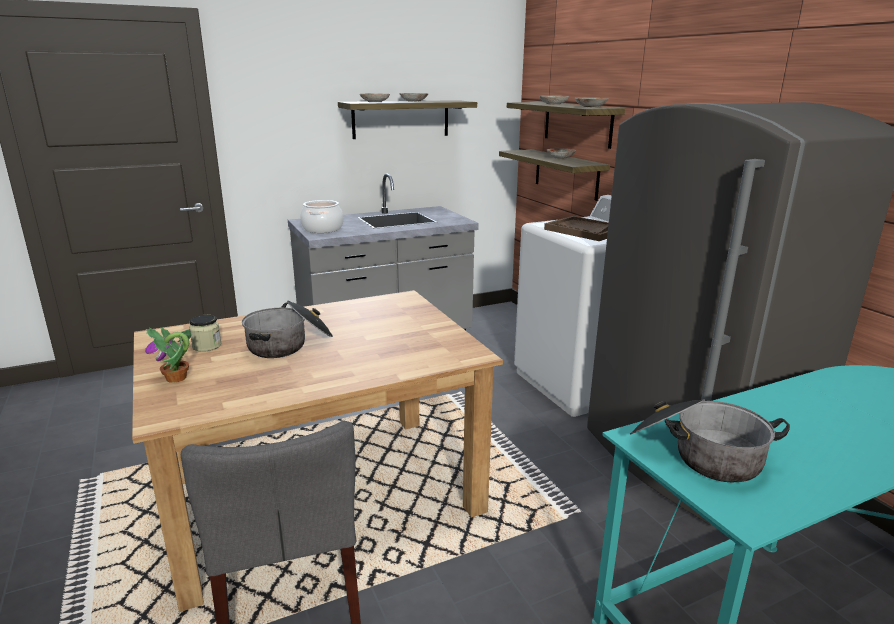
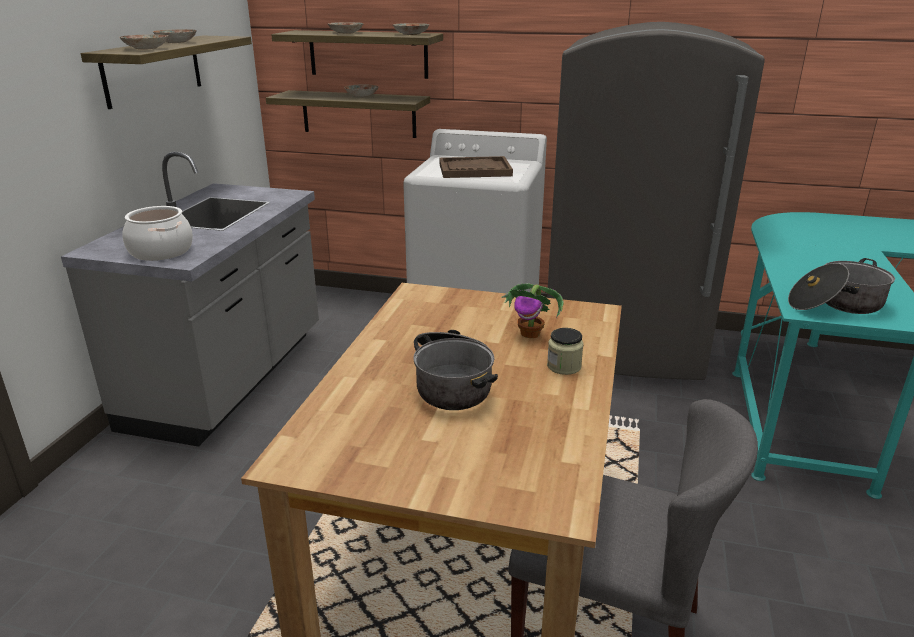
camera: 50 degrees left, 5 degrees up
potted plant [145,327,191,383] -> potted plant moved to [501,283,564,338]
jar [189,315,222,352] -> jar moved to [547,328,584,375]

